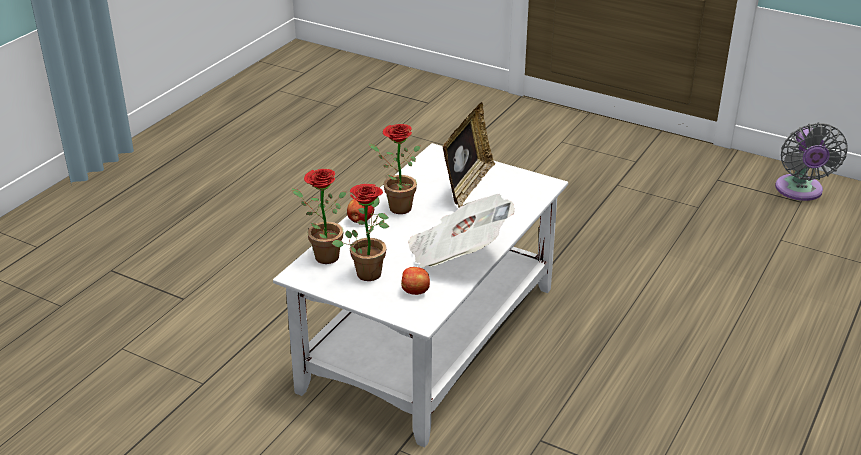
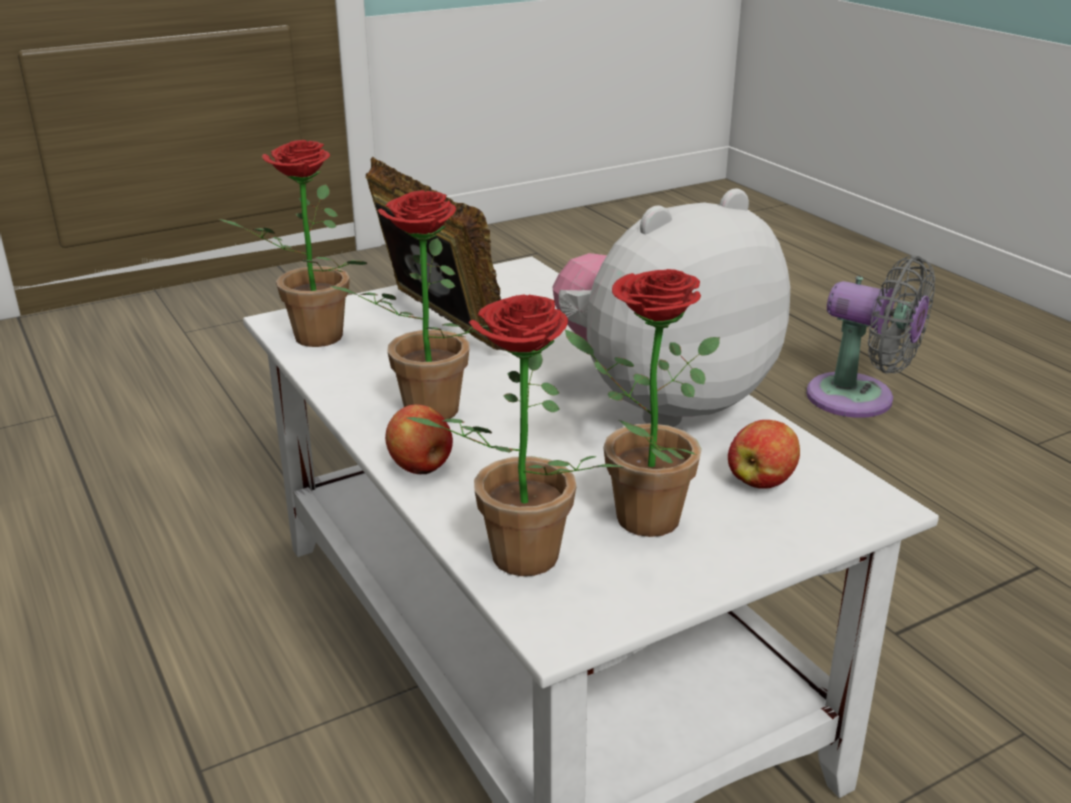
camera: 60 degrees left, 5 degrees down
newspaper [408,194,515,268] -> plush toy [552,188,790,427]
grey fan [775,122,848,201] -> grey fan moved to [806,255,935,418]
none -> potted plant [219,140,367,347]

